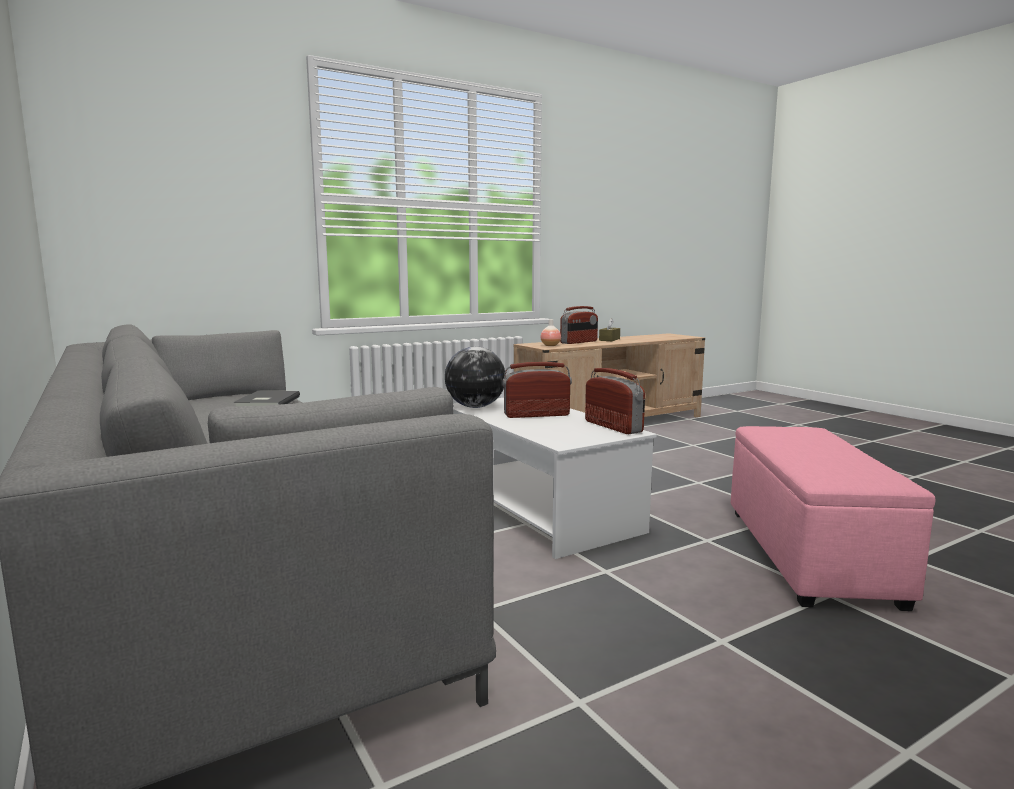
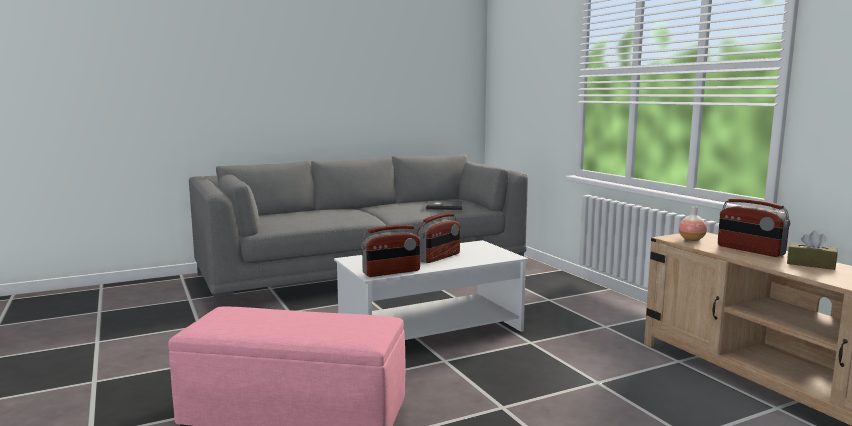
camera: 95 degrees right, 0 degrees up
globe [445,347,505,408] -> none
radio [502,362,572,418] -> radio turned 45 degrees clockwise [417,213,460,263]

